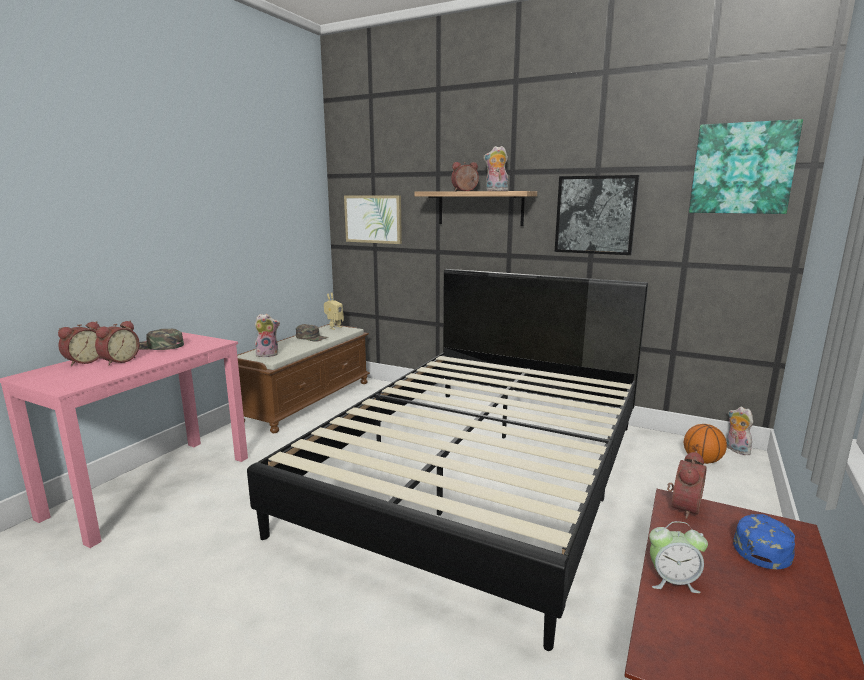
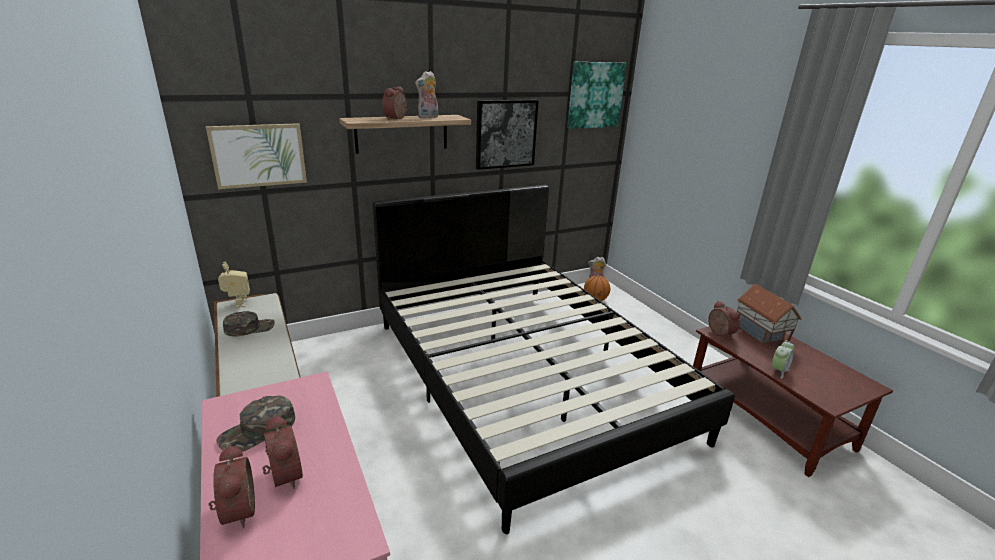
camera: 55 degrees left, 10 degrees up
plush toy [255,314,280,357] -> none
blue cap [733,514,795,569] -> toy house [737,284,802,349]

